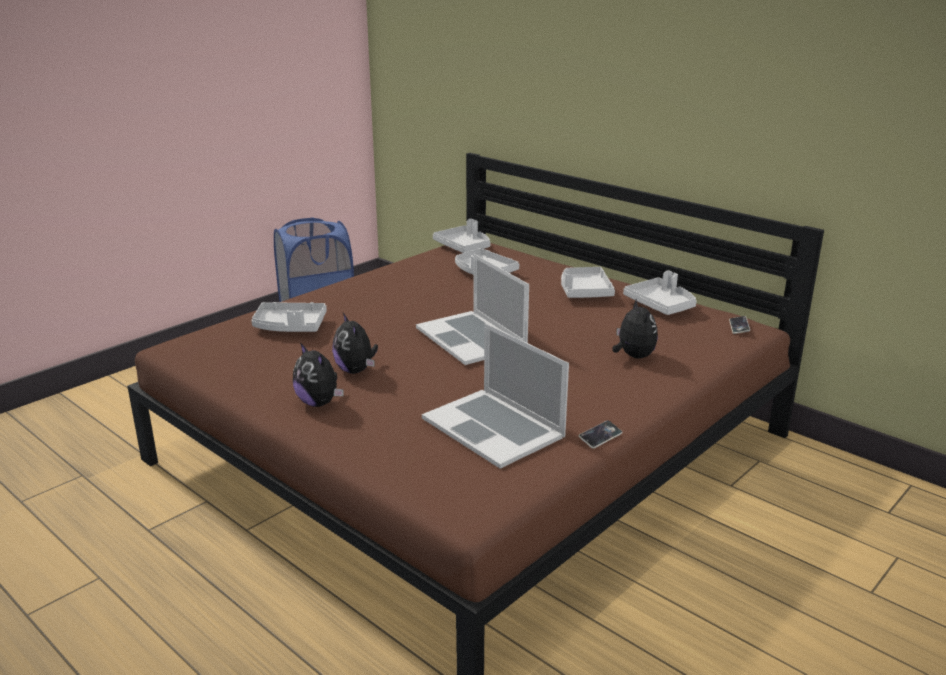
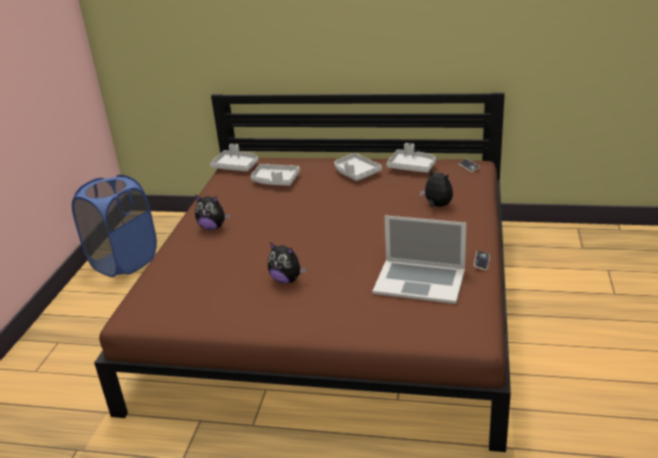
camera: 30 degrees left, 5 degrees up
grey tray [251,302,327,332] -> none
plush toy [293,343,344,407] -> plush toy moved to [195,195,230,230]
laptop [416,254,529,365] -> none

